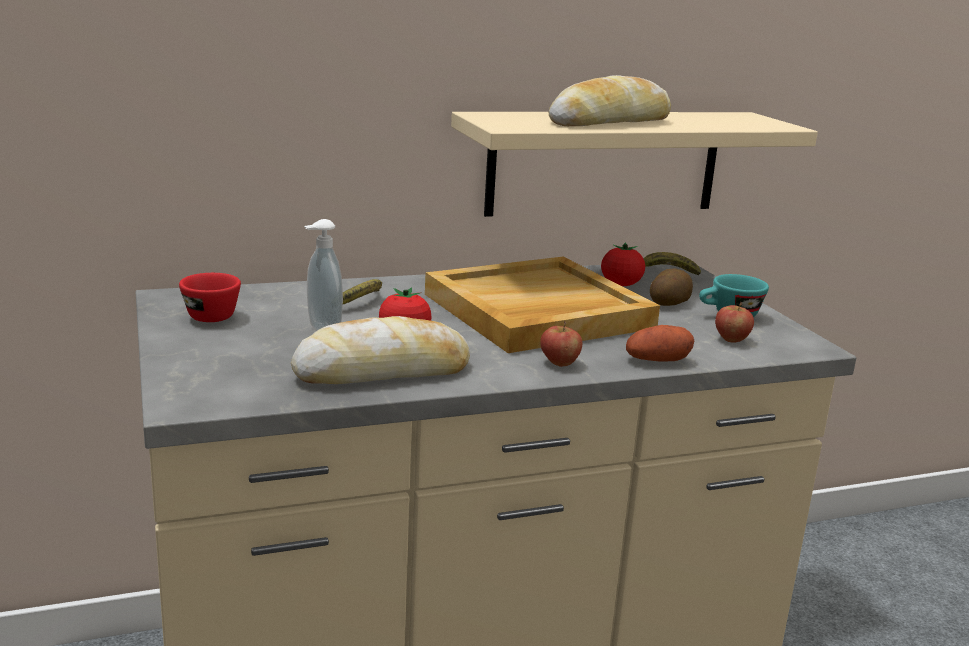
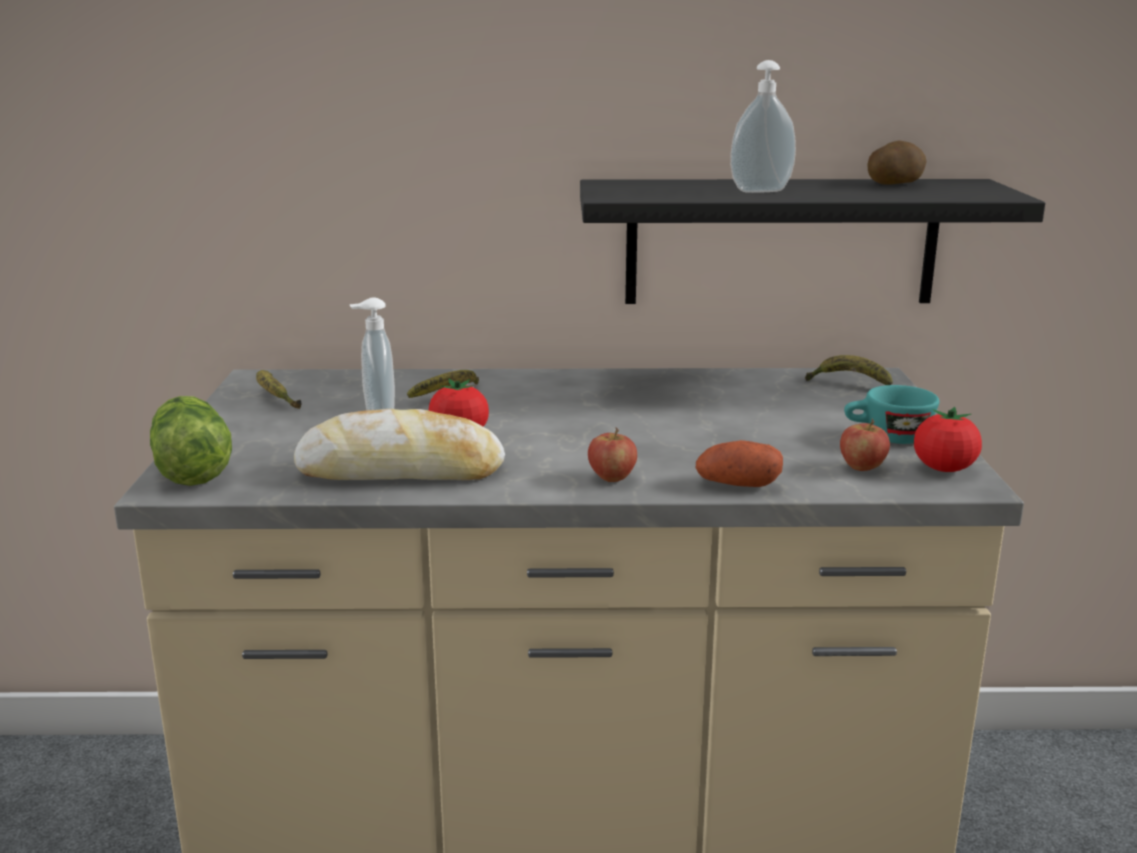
camera: 20 degrees right, 0 degrees up
red cup [179,273,241,322] -> banana [256,370,302,409]
beige tray [425,257,660,353] -> none
beige shelf [451,112,818,217] -> black shelf [580,179,1045,304]
bread [548,75,671,126] -> soap dispenser [730,60,796,193]
tomato [601,242,645,286] -> tomato moved to [914,407,982,472]
potato [650,268,693,306] -> potato moved to [868,140,926,185]
none -> lettuce [150,396,232,486]

